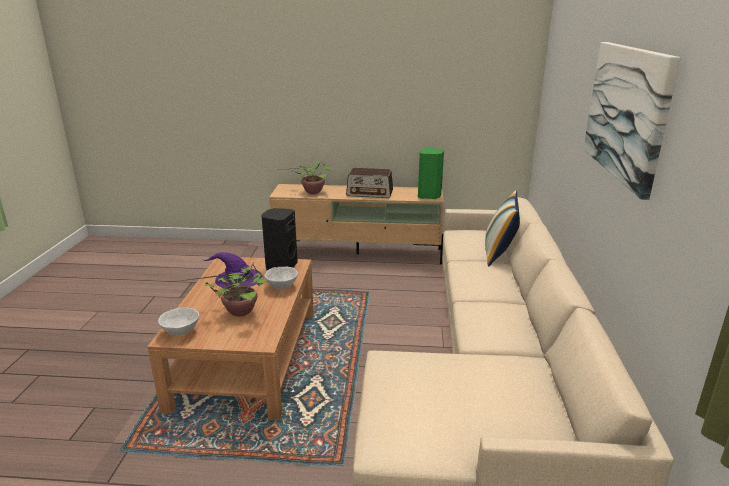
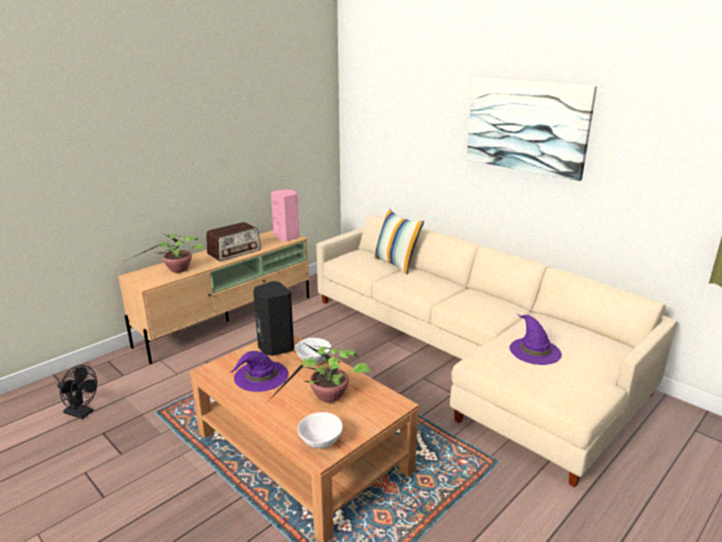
camera: 50 degrees left, 0 degrees up
green speaker [418,147,444,199] -> pink speaker [271,189,299,241]
none -> black fan [57,365,97,419]
none -> purple hat [509,314,562,365]

